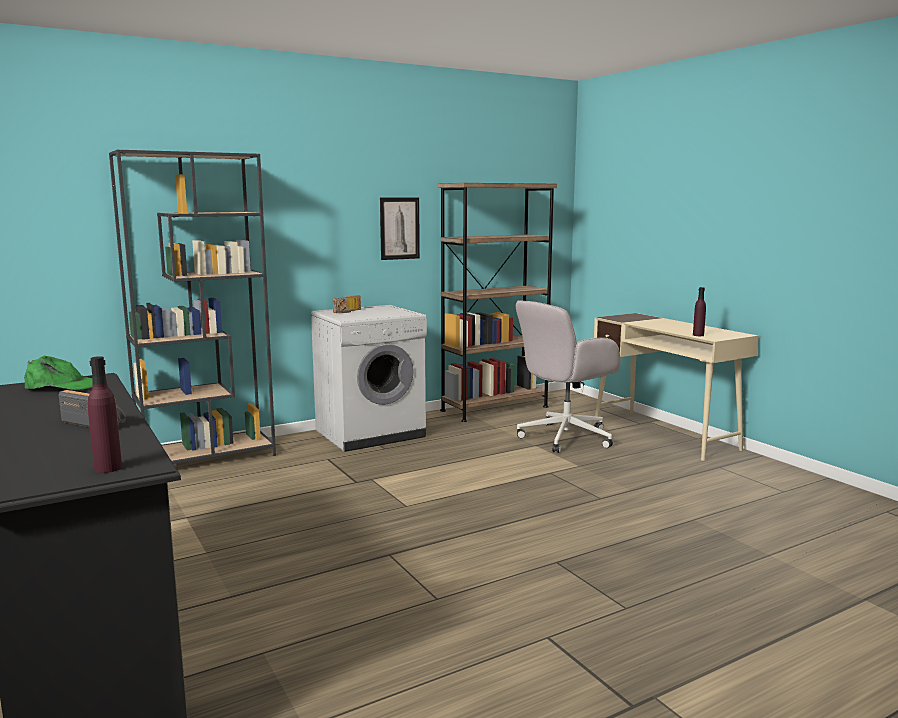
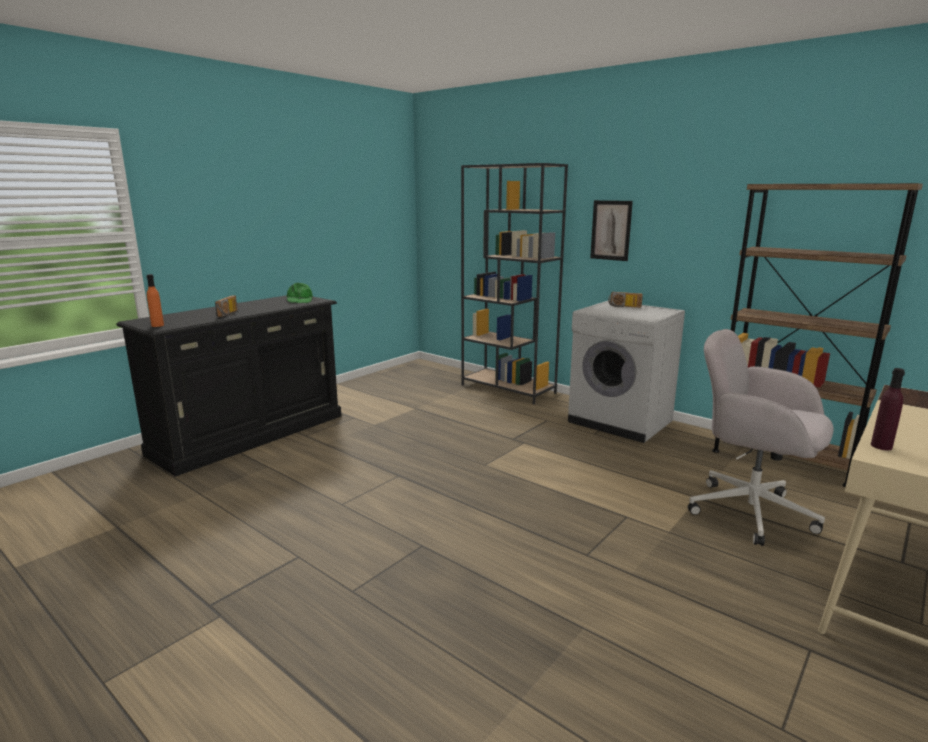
camera: 70 degrees right, 5 degrees up
purple bottle [88,356,122,473] -> orange bottle [146,274,164,327]
picture [380,198,420,260] -> picture moved to [590,200,633,261]

